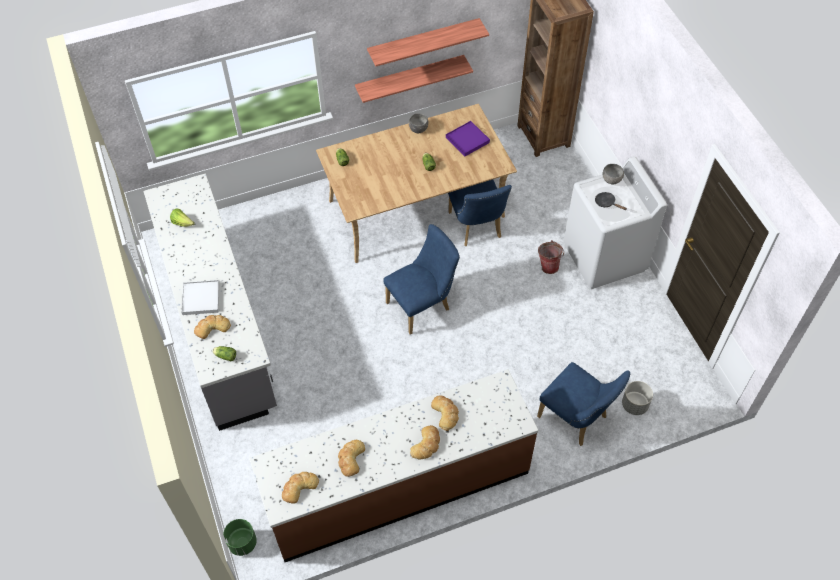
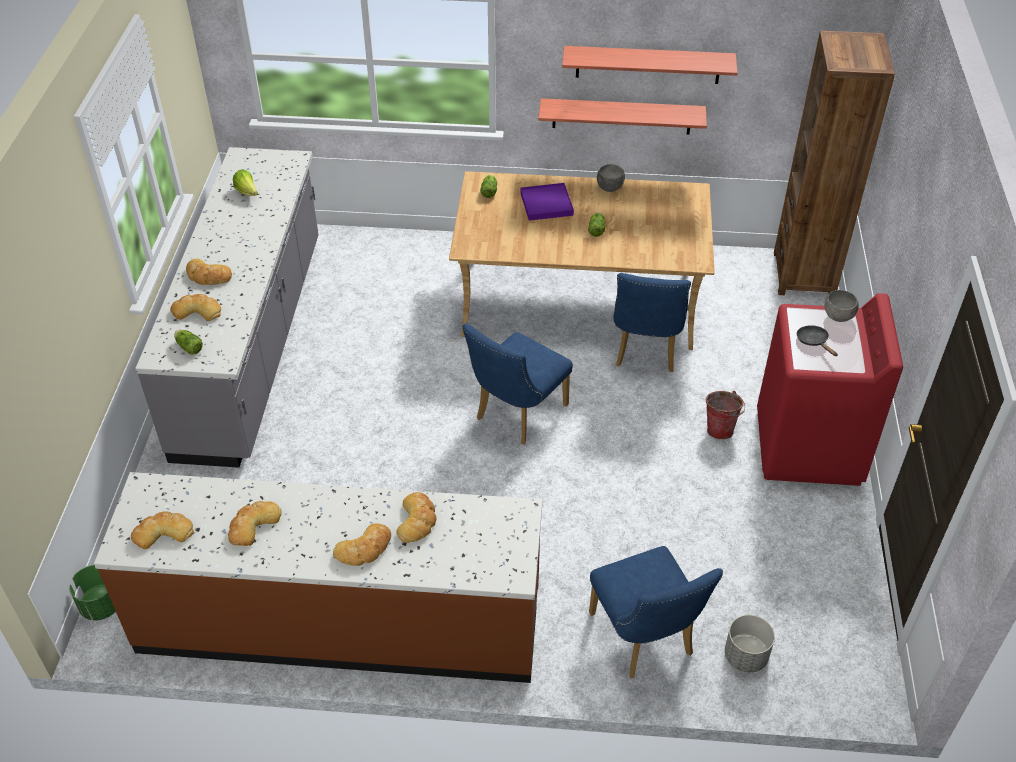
camera: 25 degrees right, 10 degrees down
white tray [181,280,220,315] -> bread [186,259,232,285]
blue chair [383,224,460,335] -> blue chair turned 135 degrees clockwise [462,324,573,445]
purple tray [446,121,490,157] -> purple tray moved to [520,183,574,221]
white washing machine [563,156,667,289] -> red washing machine [757,293,903,486]

